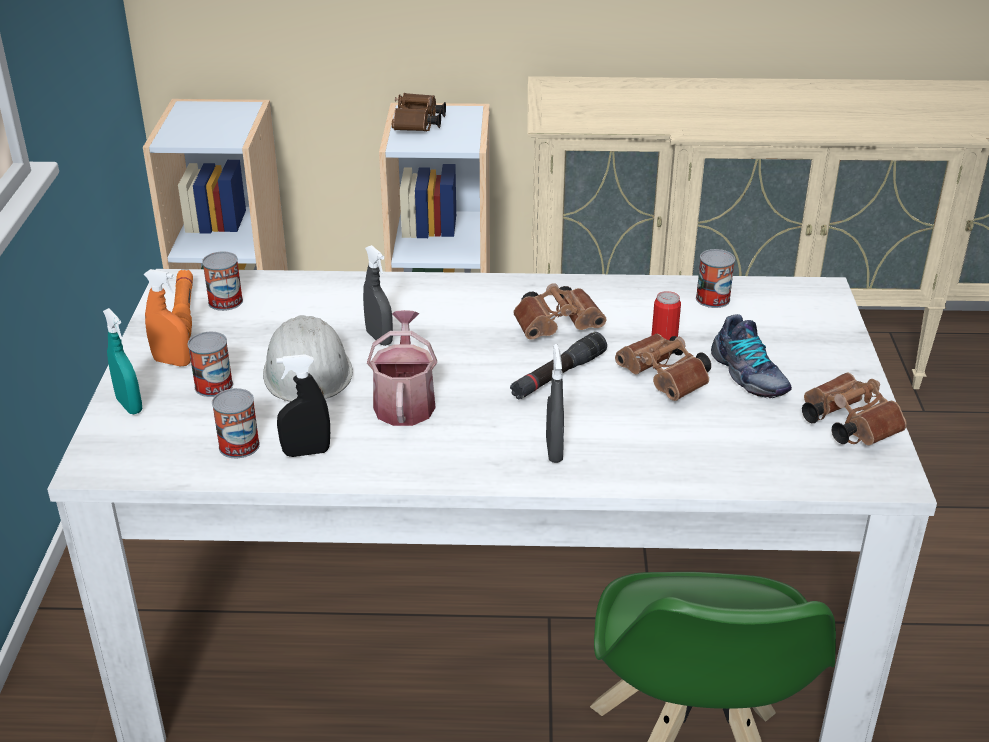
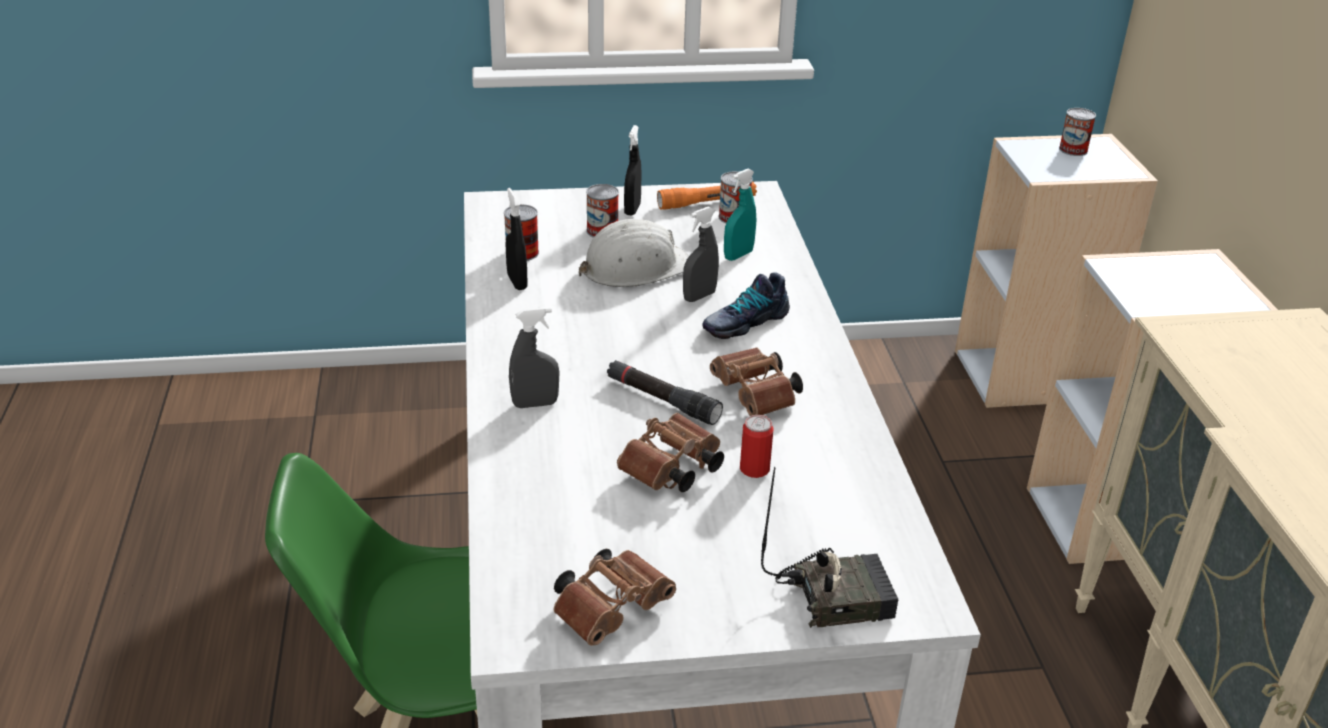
camera: 80 degrees right, 0 degrees up
turquoise spray bottle [103,308,142,414] -> turquoise spray bottle moved to [724,169,756,261]
orange spray bottle [143,269,191,366] -> black spray bottle [624,125,641,215]
watering can [367,310,437,426] -> none
brown binoculars [392,93,446,132] -> none
can [696,249,735,308] -> can moved to [1059,108,1096,156]
shoe [711,314,792,398] -> shoe moved to [702,272,790,339]
none -> radio [761,467,898,628]

